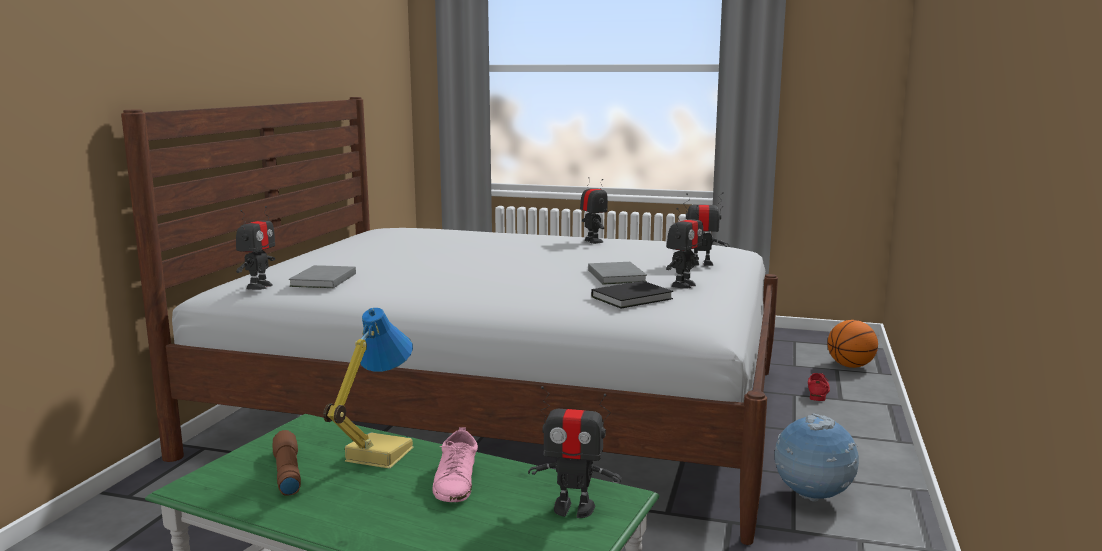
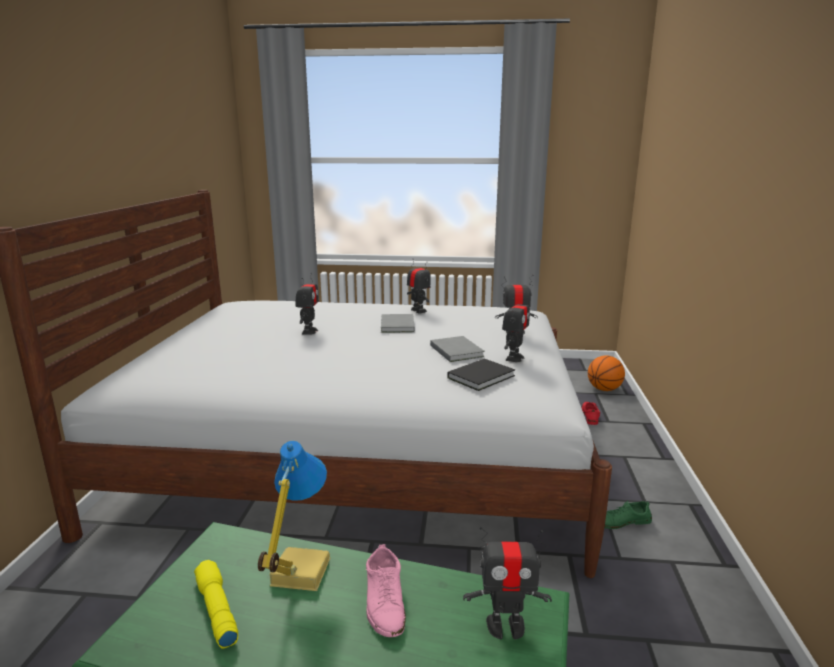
camera: 10 degrees left, 5 degrees up
toy robot [236,206,275,290] -> toy robot moved to [296,273,319,335]
brown flashlight [272,430,301,496] -> yellow flashlight [194,560,238,649]
grey book [289,265,356,288] -> grey book moved to [381,314,415,333]
globe [775,413,859,502] -> green shoe [604,501,652,529]

